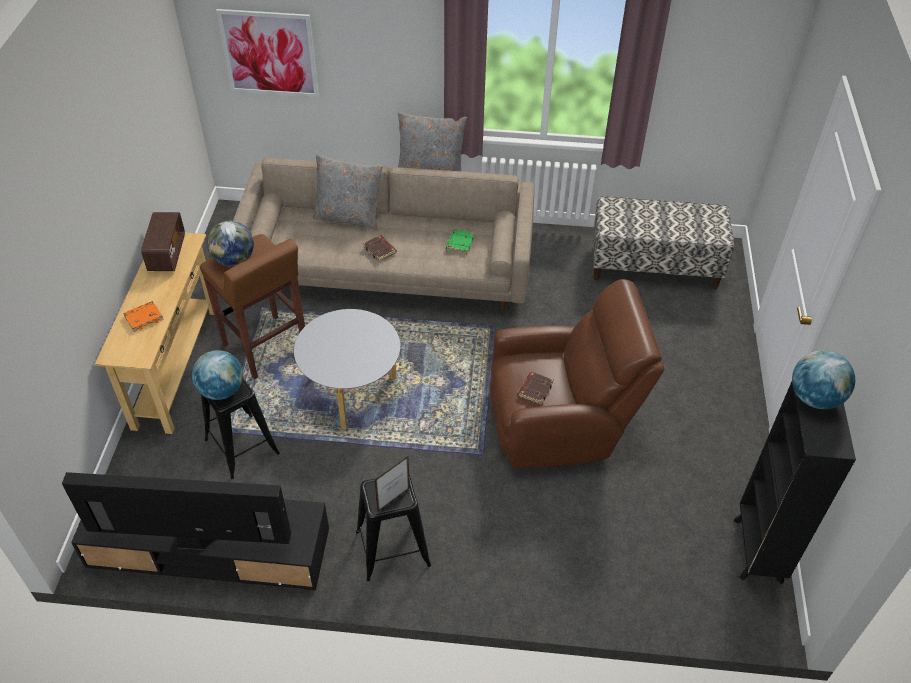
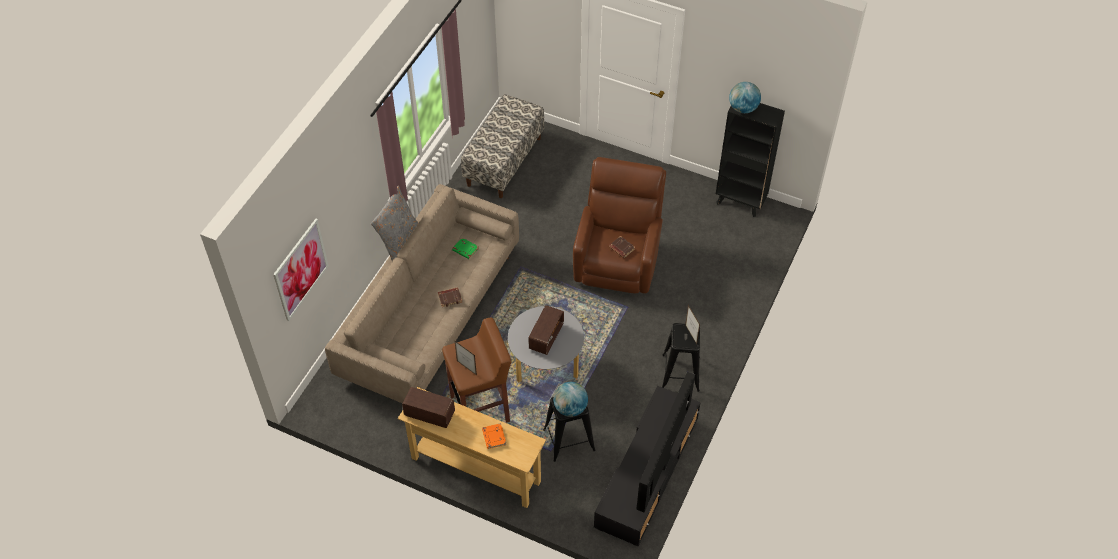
camera: 70 degrees left, 5 degrees up
globe [207,221,254,267] -> picture frame [454,340,477,375]
grey pillow [313,154,383,231] -> none
none -> radio [528,305,564,355]

